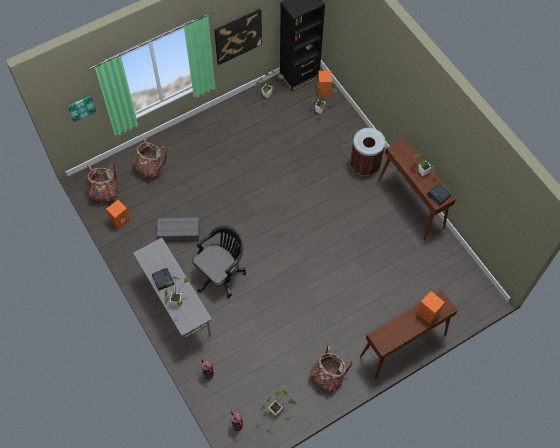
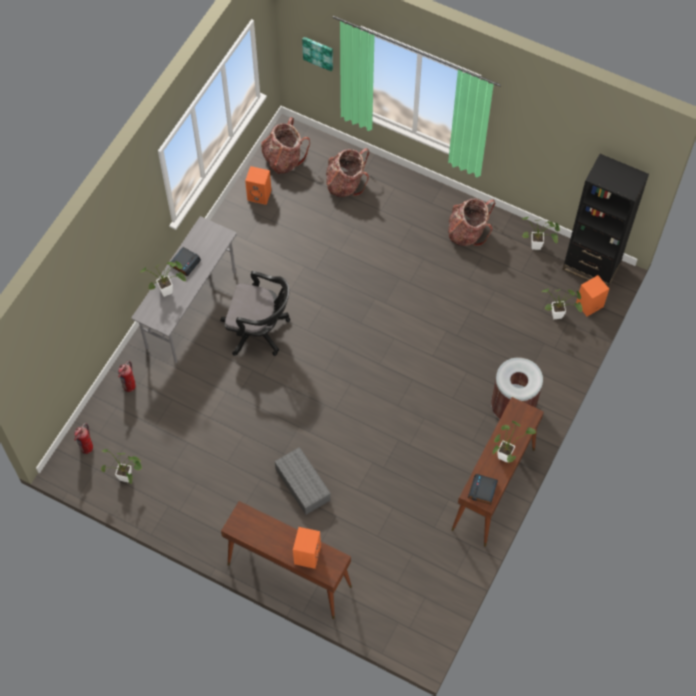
camera: 60 degrees right, 0 degrees up
grey storage box [157,217,199,242] -> grey storage box moved to [274,447,331,515]
picture [214,9,262,65] -> none
backpack [310,345,353,393] -> backpack moved to [448,198,495,246]

